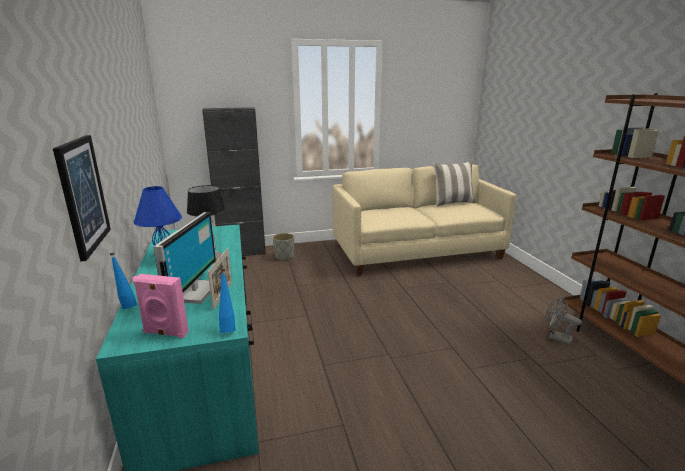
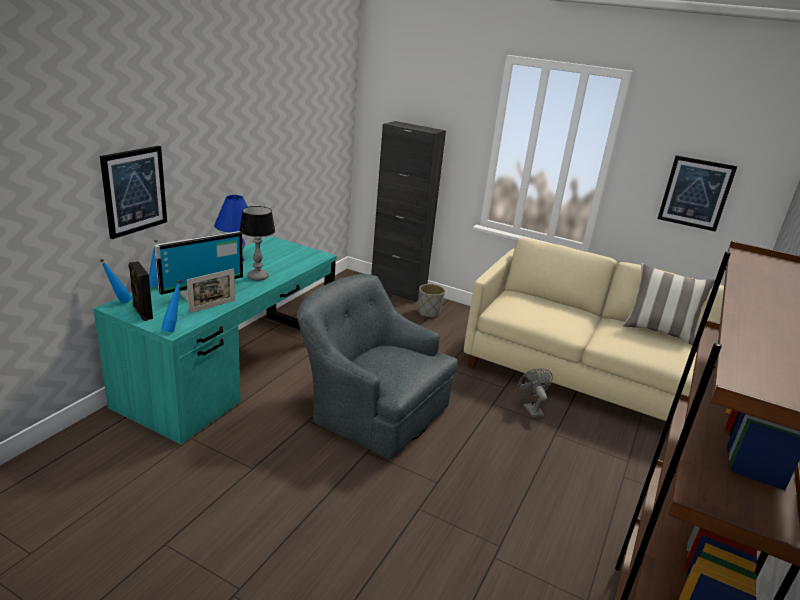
camera: 40 degrees right, 5 degrees up
pink speaker [133,274,189,338] -> black speaker [128,261,153,321]
grey fan [546,297,582,344] -> grey fan moved to [517,368,553,418]
none -> blue bottle [100,259,132,304]
none -> grey armchair [297,274,458,459]
none -> picture [658,155,737,232]

